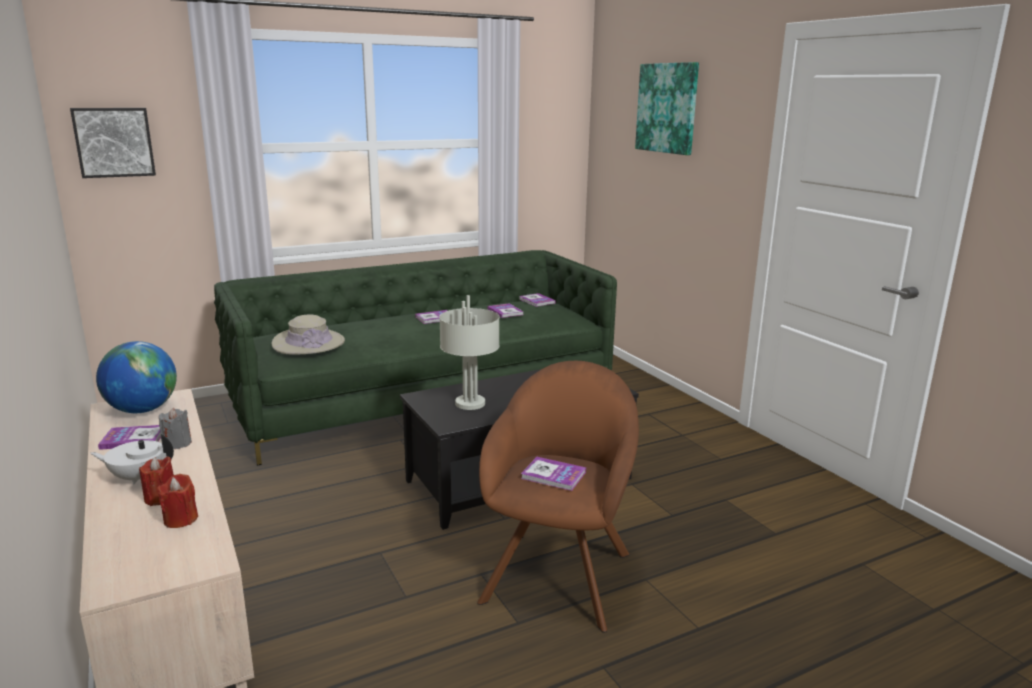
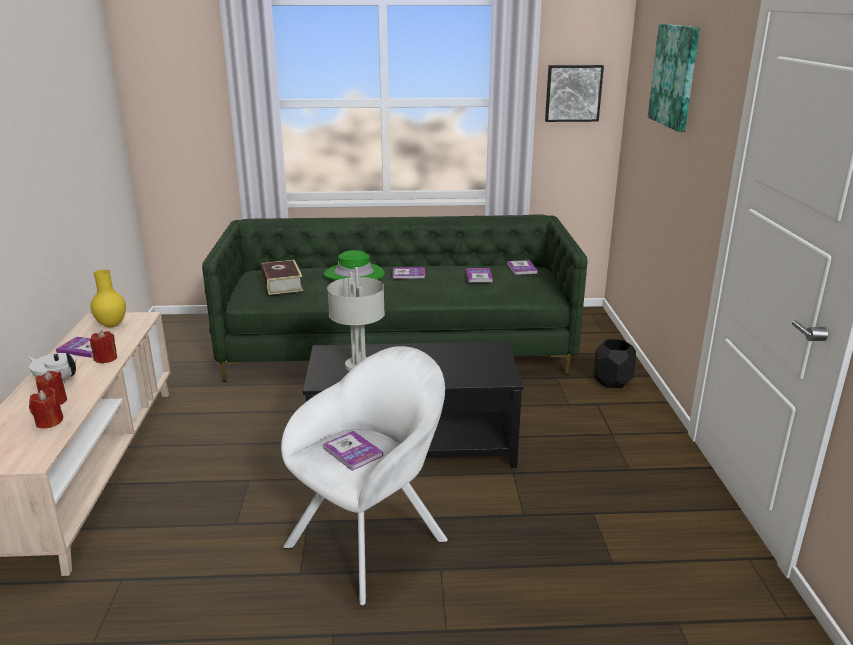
camera: 25 degrees right, 5 degrees up
picture [70,108,156,178] -> picture moved to [545,65,604,122]
globe [96,341,177,413] -> yellow vase [91,270,126,327]
grey candle [159,407,192,449] -> red candle [90,331,117,363]
beige hat [271,315,345,355] -> book [262,260,303,295]
brown armchair [477,361,639,633] -> white armchair [281,346,448,606]
none -> green hat [324,250,385,280]
none -> black planter [594,339,636,388]

